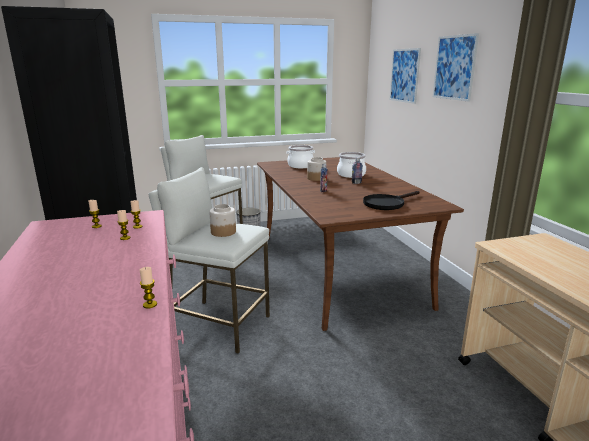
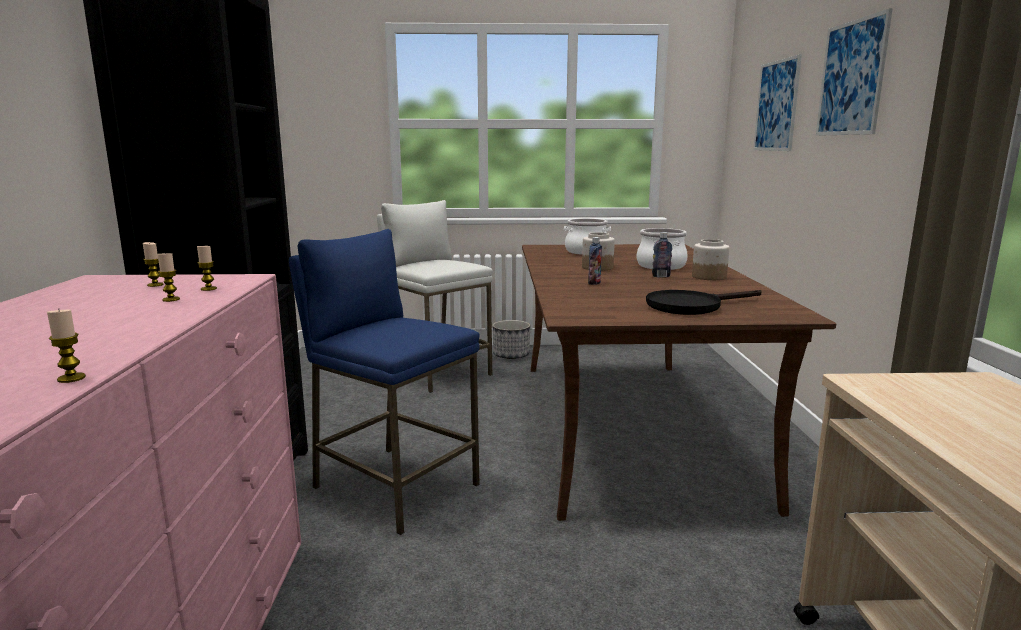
camera: 15 degrees right, 5 degrees down
white stool [149,167,270,354] -> blue stool [289,229,480,535]
jar [209,204,236,237] -> jar moved to [692,239,729,280]

